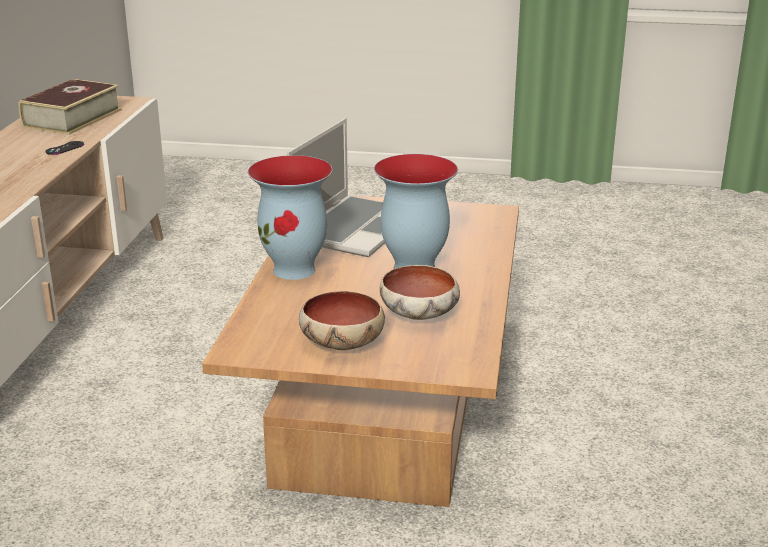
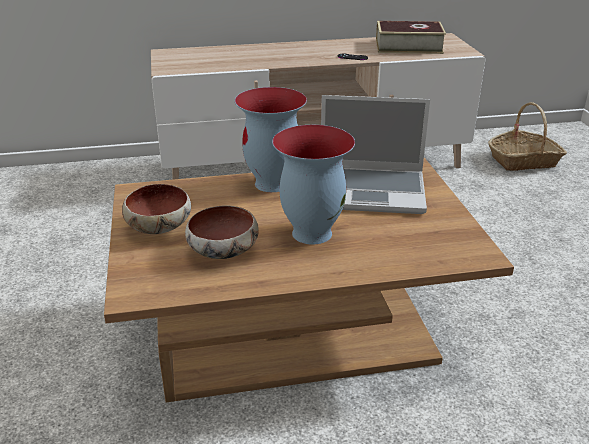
camera: 70 degrees right, 5 degrees up
none -> basket [488,102,567,171]

